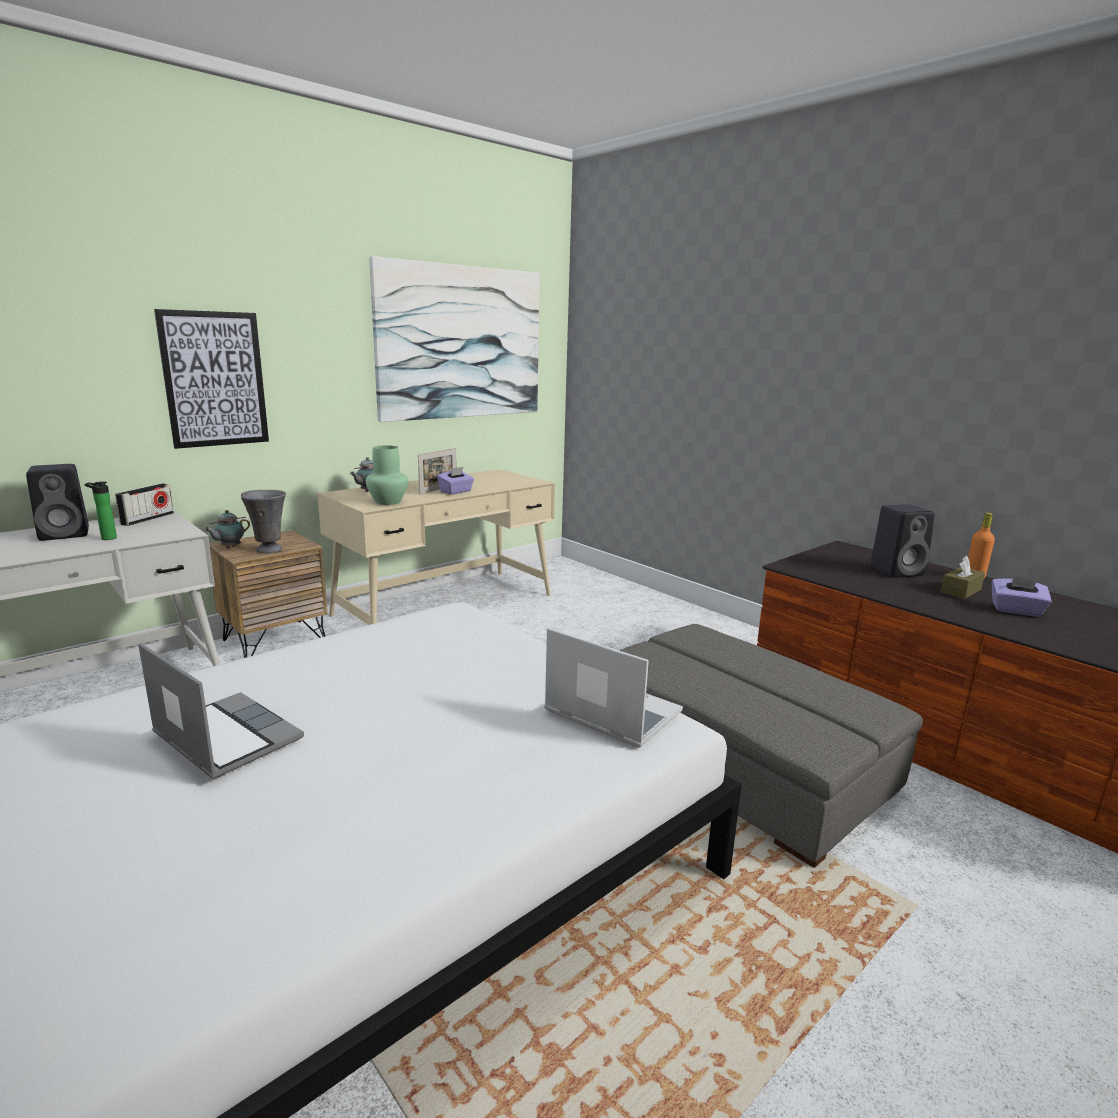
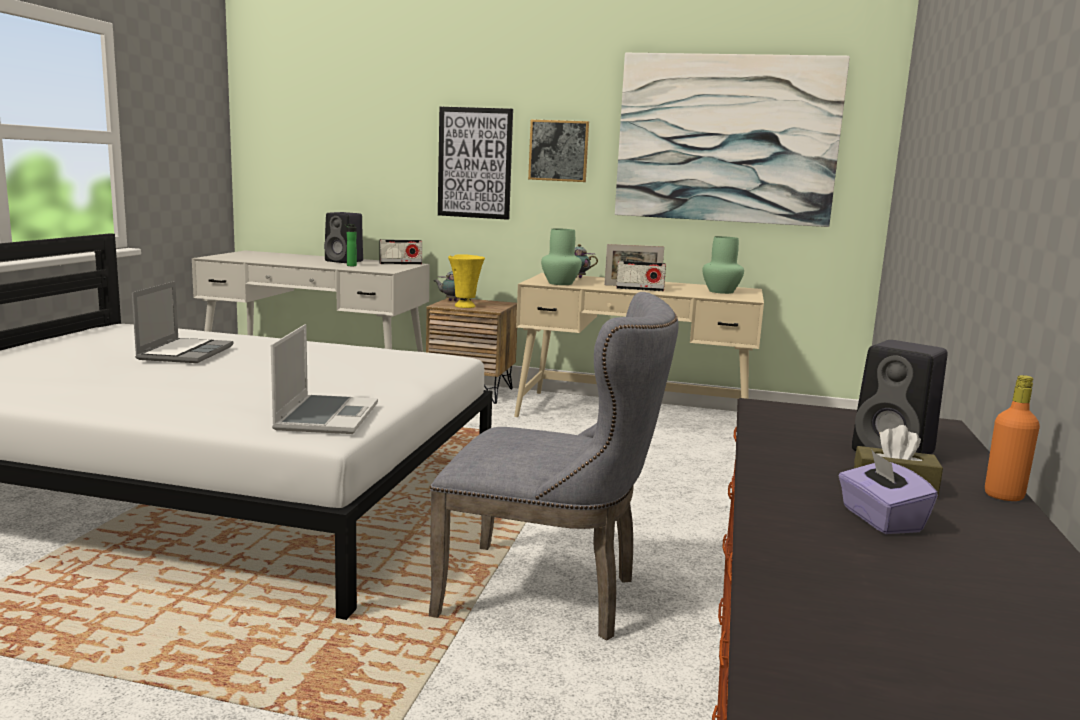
camera: 55 degrees right, 5 degrees down
grey vase [241,490,286,554] -> yellow vase [448,254,485,308]
purple tissue box [437,467,474,494] -> radio [616,261,666,291]
grey ottoman [619,624,923,868] -> grey chair [429,292,679,640]
none -> picture [528,119,589,182]
none -> green vase [702,236,744,294]

